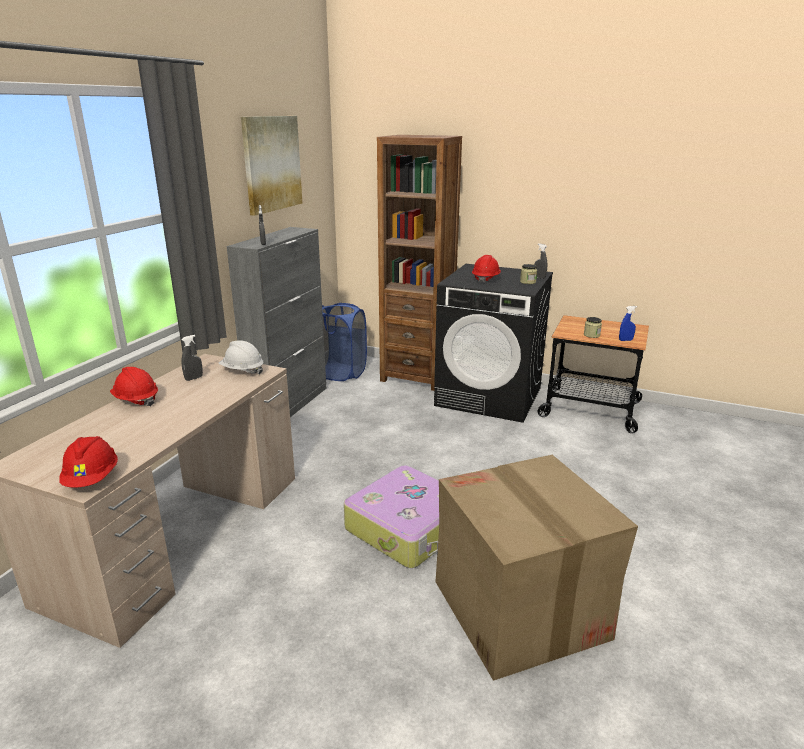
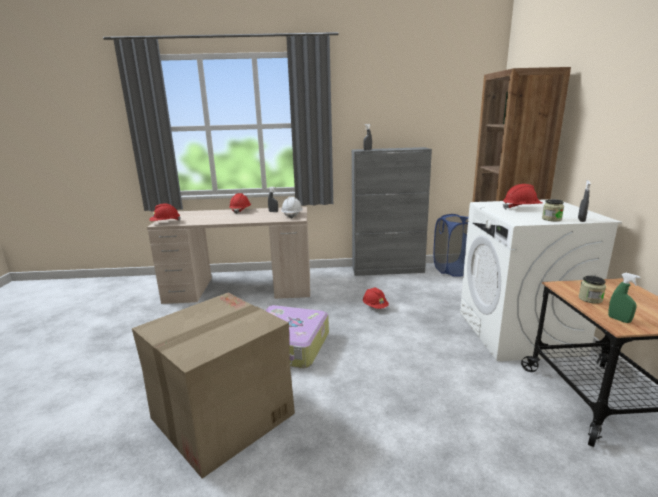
camera: 65 degrees right, 5 degrees down
picture [241,116,302,216] -> none
black washing machine [434,264,553,423] -> white washing machine [460,199,622,361]
blue spray bottle [619,306,637,341] -> green spray bottle [608,273,640,323]
none -> red hard hat [363,287,389,309]

